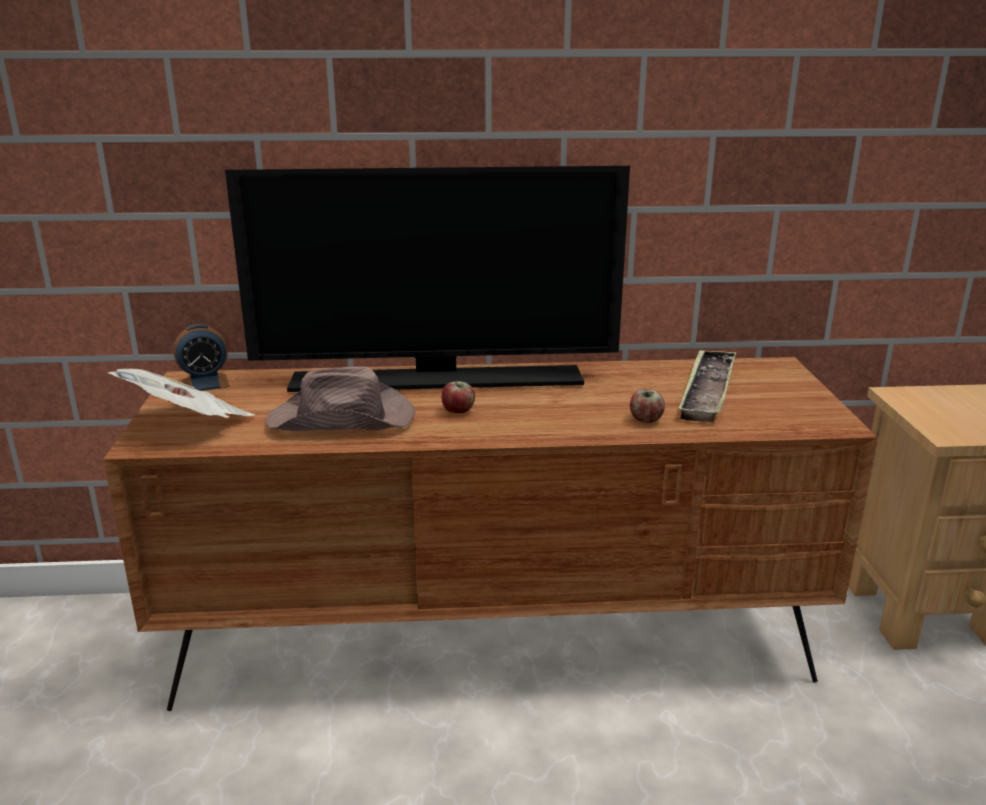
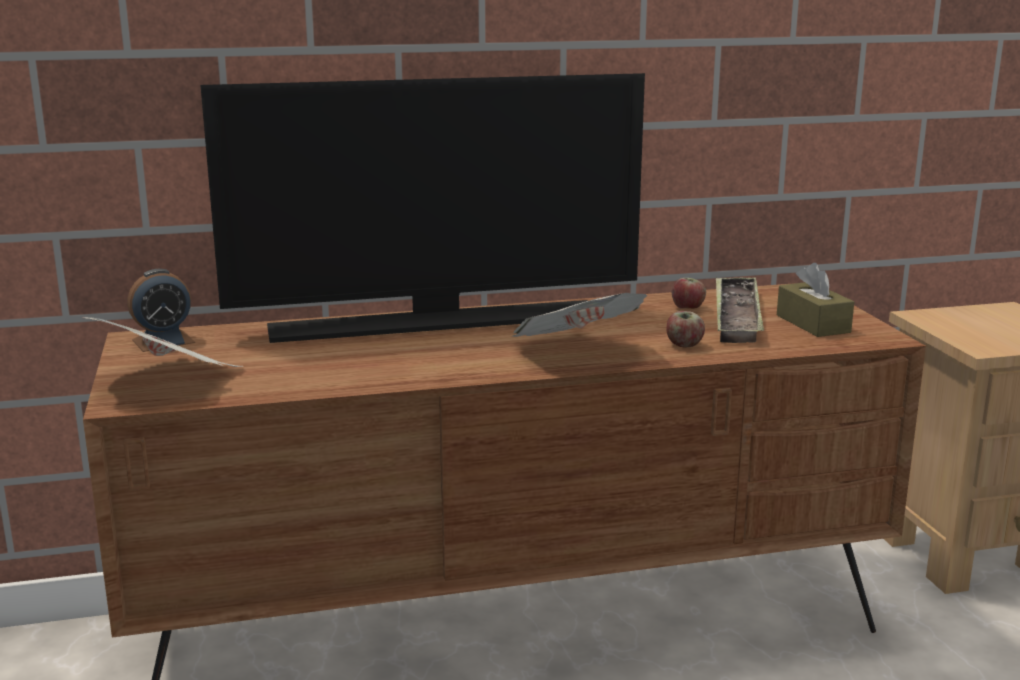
camera: 10 degrees left, 5 degrees down
brown hat [266,367,415,431] -> none
apple [442,381,475,413] -> apple moved to [672,278,706,309]
none -> newspaper [511,293,647,337]
none -> brown tissue box [777,263,854,337]

